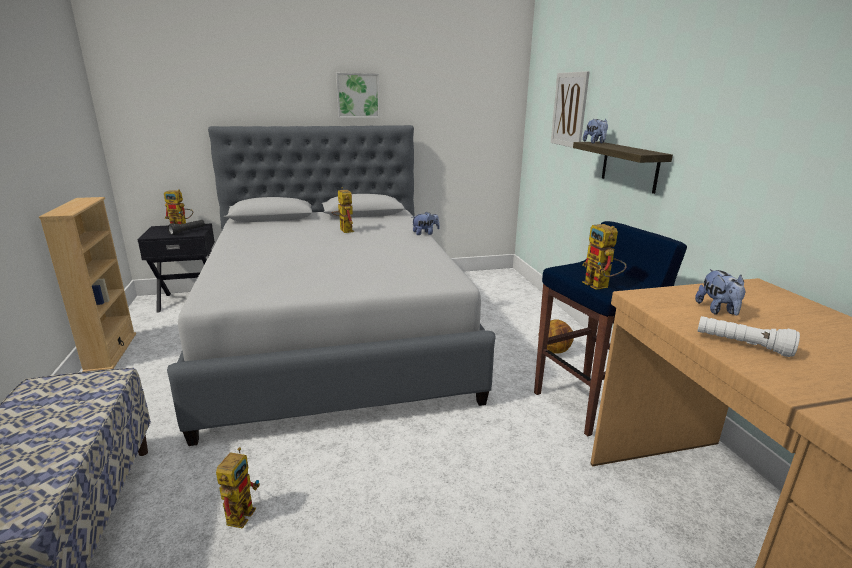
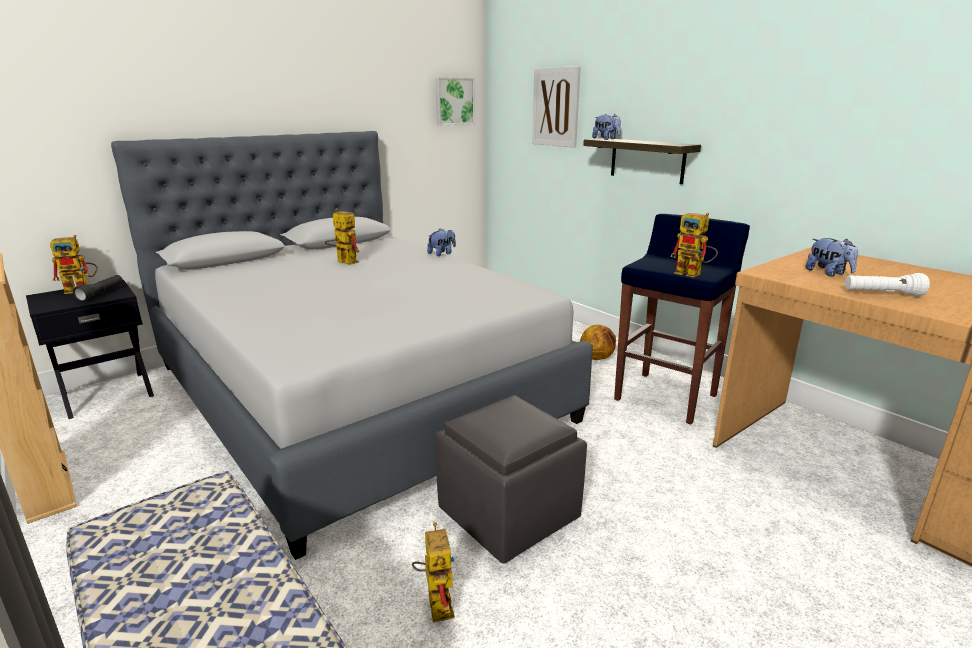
camera: 25 degrees left, 0 degrees up
picture [336,73,380,118] -> picture moved to [435,77,475,125]
none -> grey ottoman [435,395,587,564]

